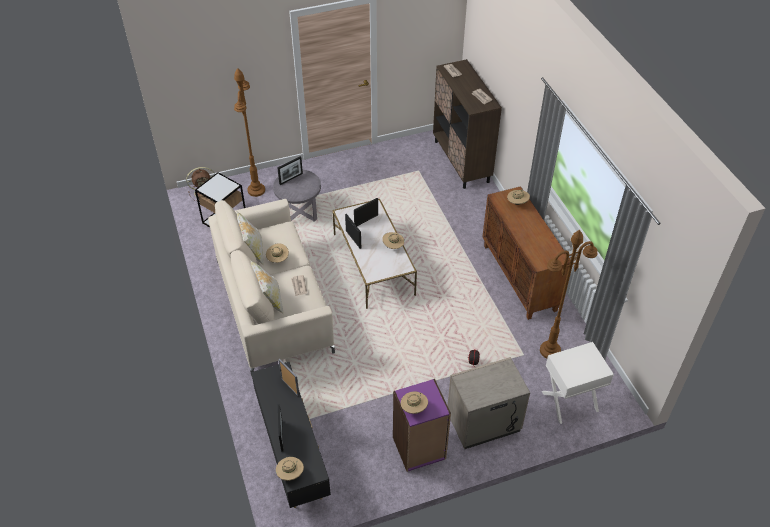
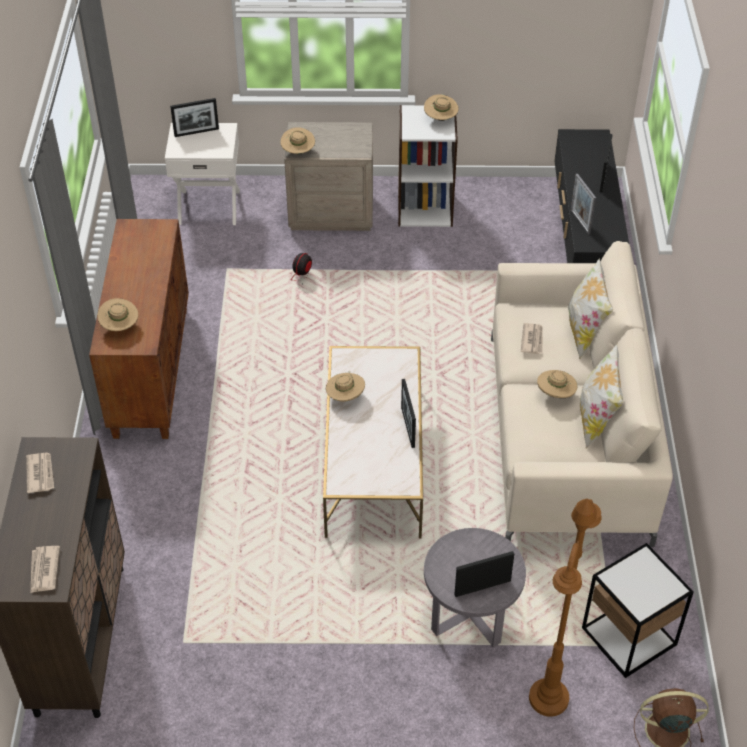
camera: 160 degrees left, 0 degrees up
beige hat [276,457,304,481] -> beige hat moved to [280,127,315,154]
picture frame [354,198,378,226] -> picture frame moved to [170,98,219,137]
purple bookcase [393,379,451,472] -> white bookcase [398,105,458,227]
brown floor lamp [540,230,598,358] -> none

